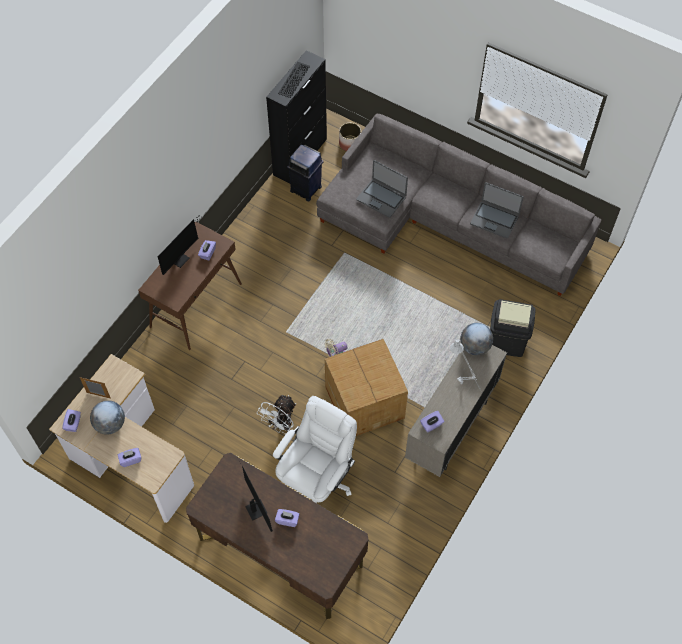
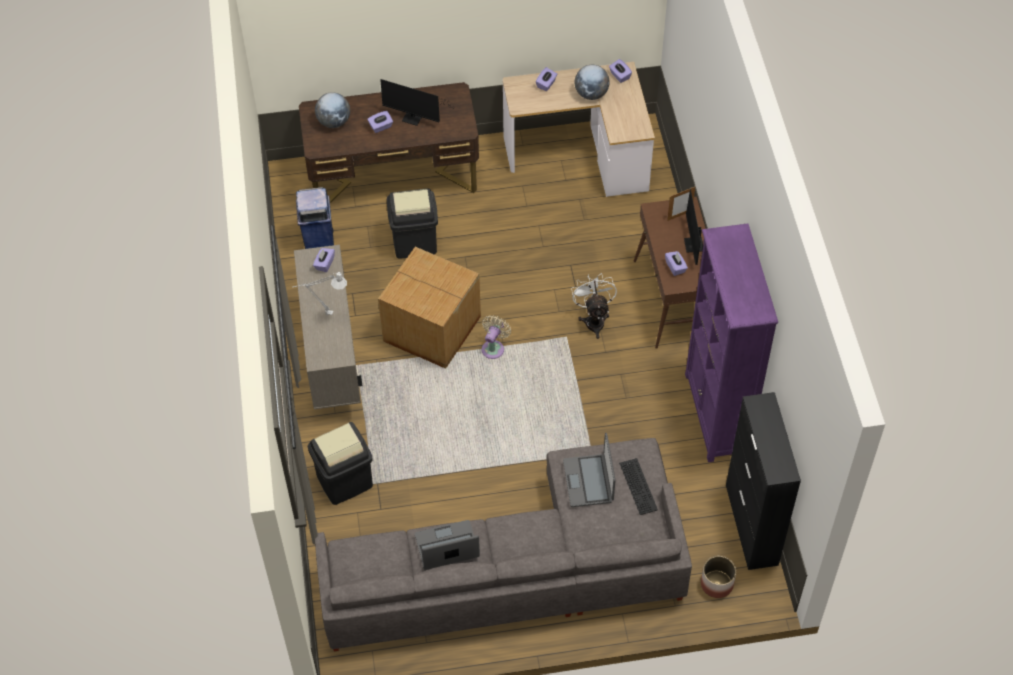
camera: 140 degrees right, 5 degrees down
picture frame [80,377,111,399] -> picture frame moved to [667,187,695,221]
white fan [257,395,296,434] -> white fan moved to [571,273,617,339]
white office chair [273,396,357,503] -> black trash can [387,188,438,259]
keyboard [278,62,310,98] -> keyboard moved to [619,458,658,515]
blue trash can [288,145,323,201] -> blue trash can moved to [296,187,334,249]
laptop [356,160,408,218] -> laptop turned 90 degrees counterclockwise [563,433,616,507]
globe [460,323,493,355] -> globe moved to [315,92,350,128]
none -> purple bookcase [685,224,778,462]

